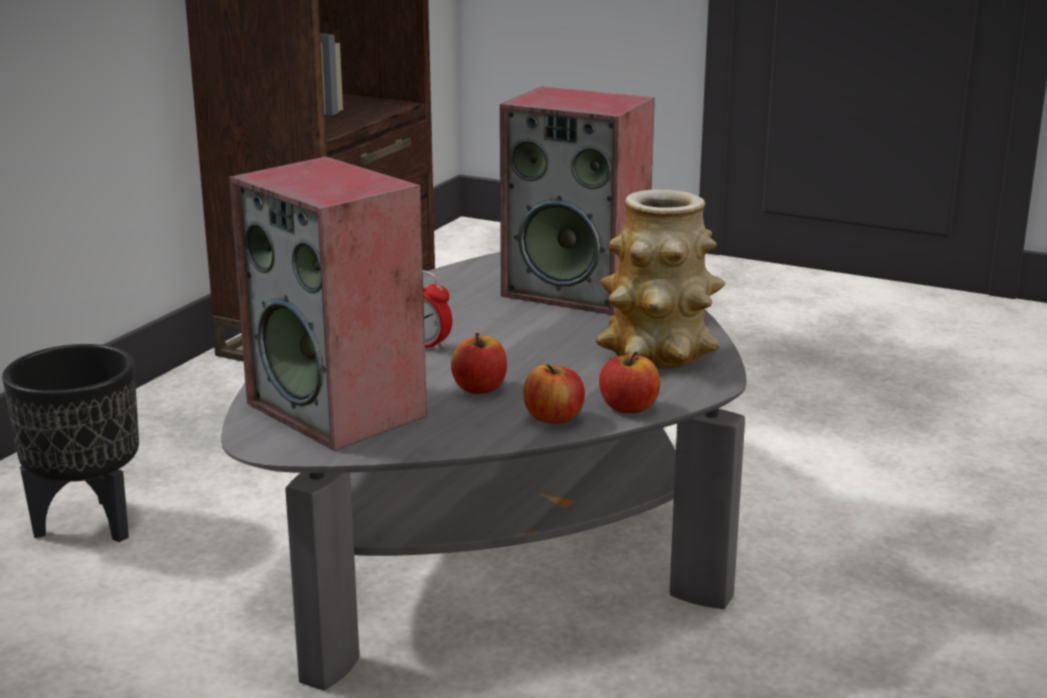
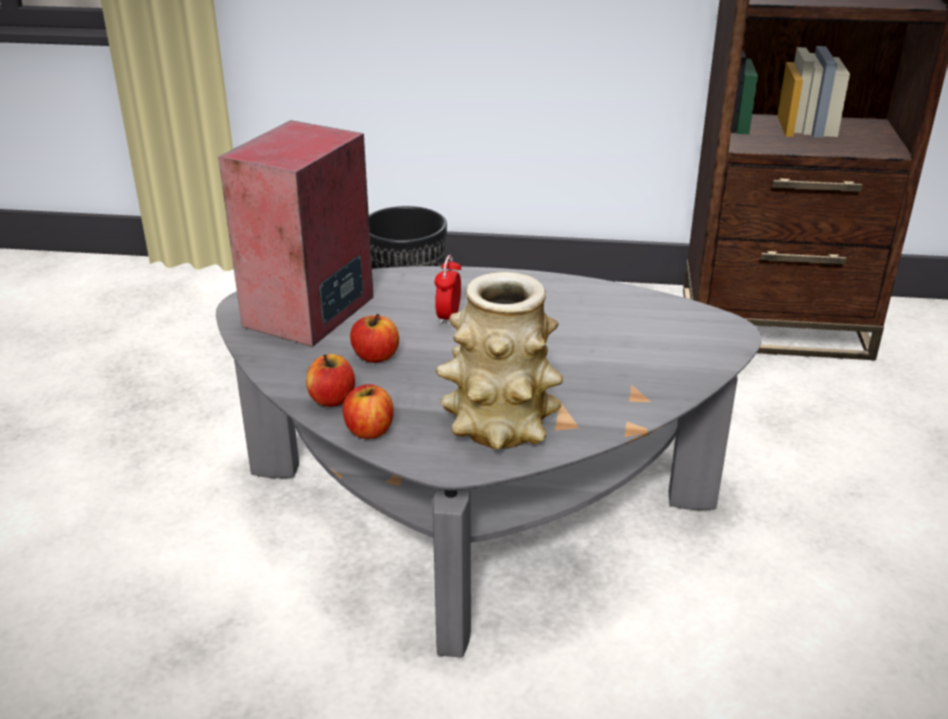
camera: 70 degrees right, 10 degrees up
speaker [500,87,655,315] -> none

